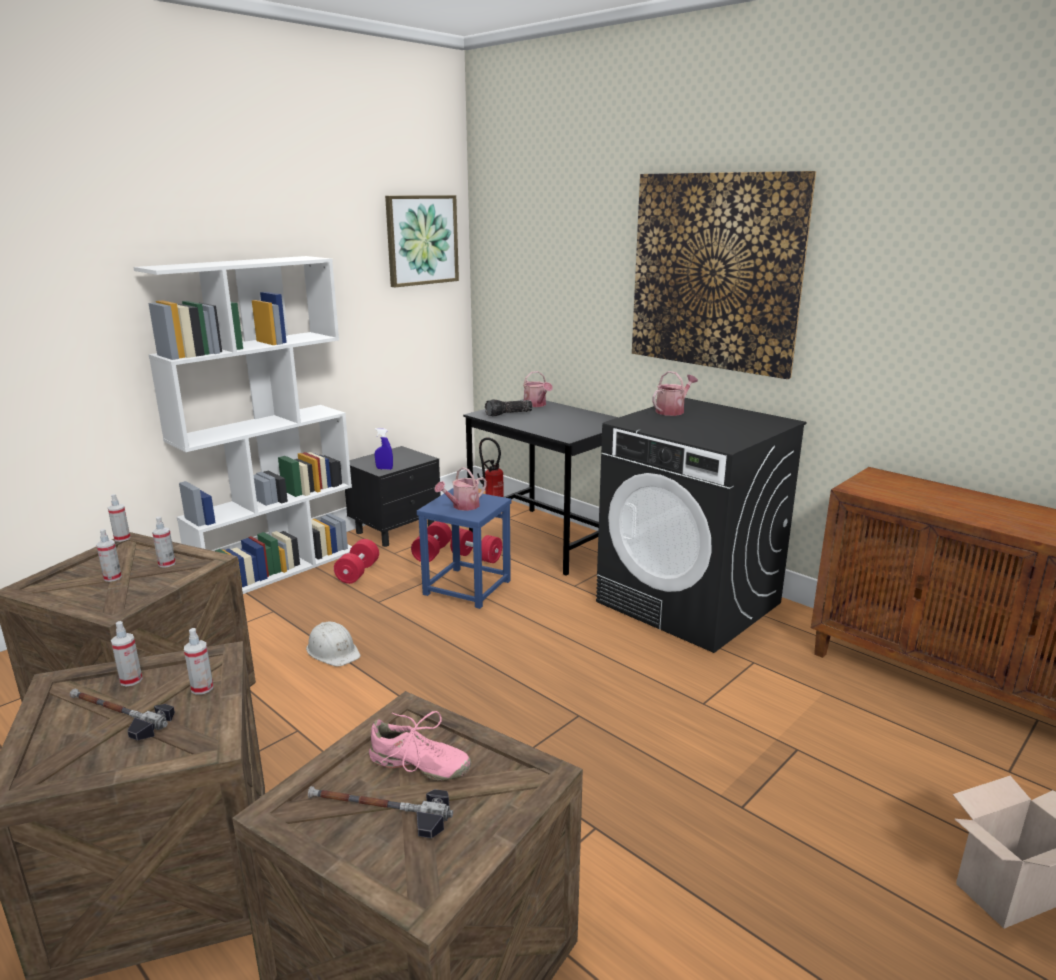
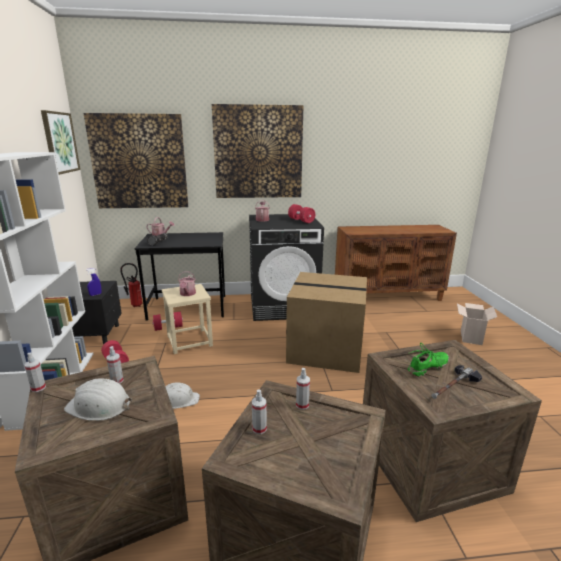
camera: 50 degrees left, 0 degrees up
hammer [70,689,175,740] -> none
spray bottle [96,529,122,582] -> white hard hat [64,379,132,421]
pink shoe [369,711,471,781] -> green shoe [408,343,449,377]
red dumbbell [411,521,452,562] -> red dumbbell moved to [288,204,315,223]
blue stool [417,488,511,609] -> beige stool [162,284,213,354]
none -> picture [83,113,188,208]
none -> cardboard box [286,272,367,373]

